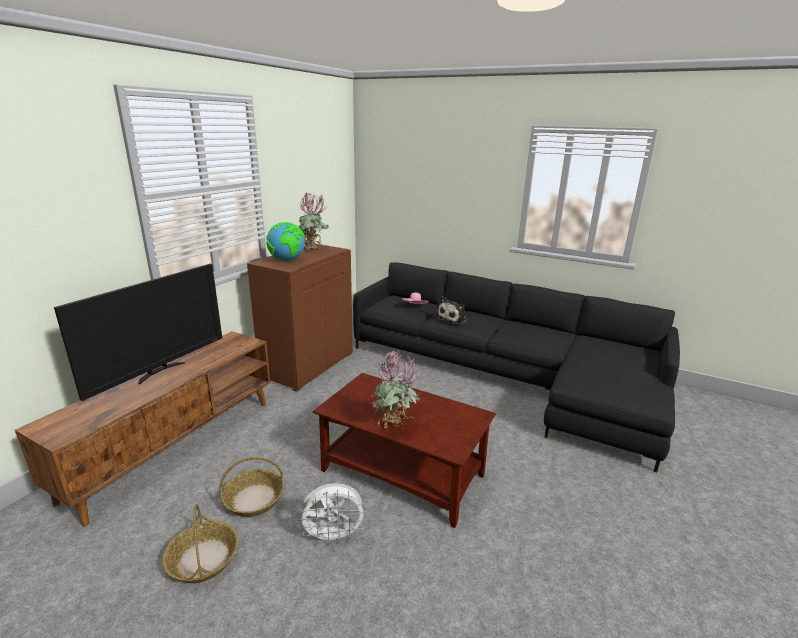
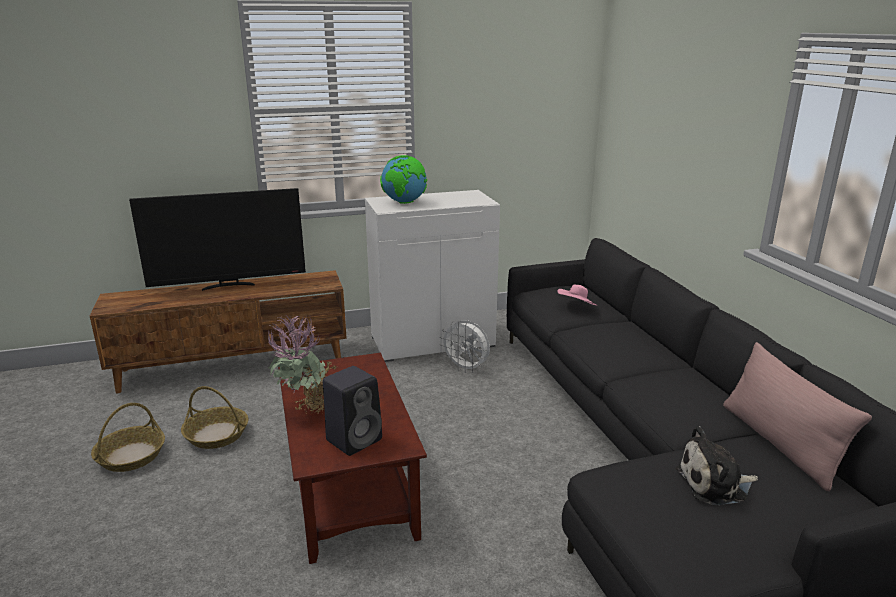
camera: 45 degrees right, 0 degrees up
brown cabinet [247,243,353,392] -> white cabinet [365,190,500,362]
white fan [297,483,368,544] -> white fan moved to [440,320,490,373]
potted plant [299,192,328,250] -> none
plush toy [436,296,468,324] -> plush toy moved to [676,426,758,505]
none -> black speaker [323,366,382,456]
none -> pink pillow [723,342,872,492]

